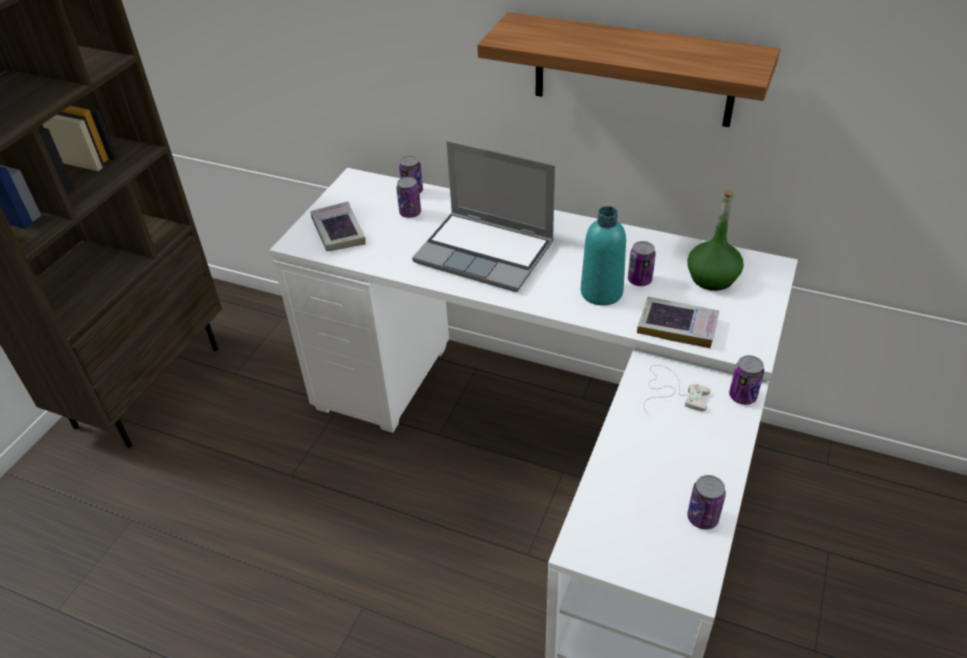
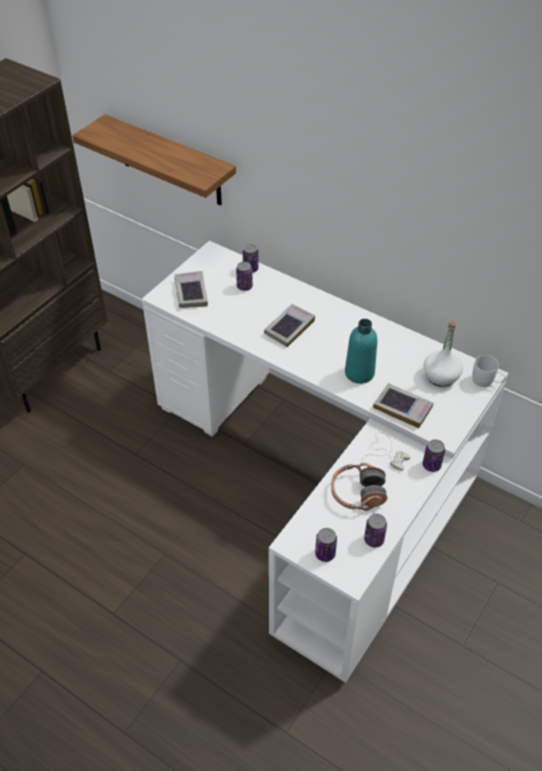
camera: 10 degrees right, 5 degrees up
laptop [412,141,555,292] -> book [264,304,315,347]
shelf [477,12,780,127] -> shelf moved to [72,114,236,206]
can [628,241,656,286] -> can moved to [315,528,337,562]
green bottle [687,189,744,291] -> white bottle [423,321,463,387]
none -> headphones [331,463,387,511]
none -> white mug [472,355,506,387]

